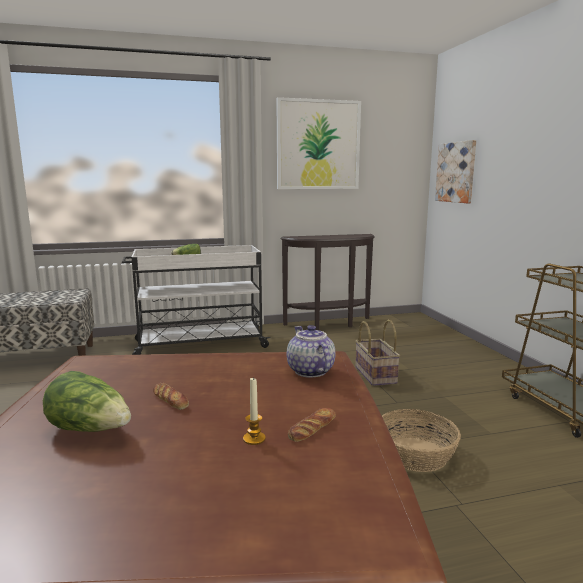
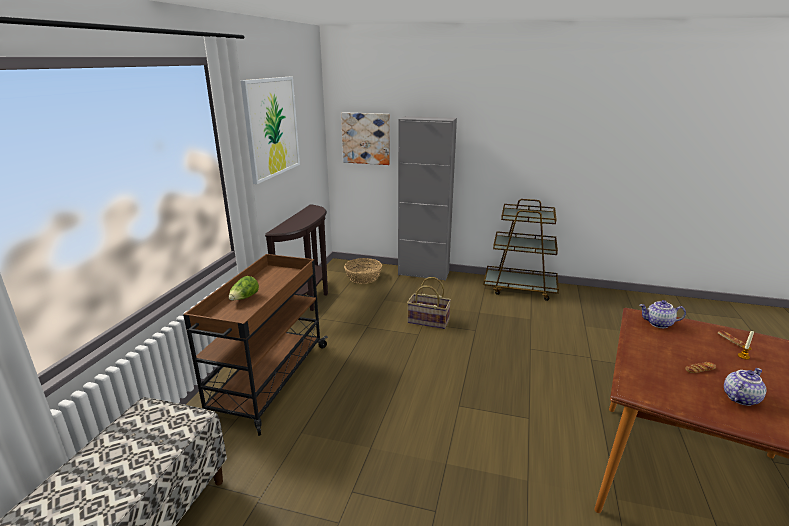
camera: 60 degrees left, 10 degrees up
lettuce [43,371,131,432] -> teapot [724,368,766,406]
white cart [122,245,270,355] -> brown cart [183,254,328,436]
basket [382,409,461,472] -> basket moved to [344,258,382,284]
none -> grey cabinet [398,116,457,281]

